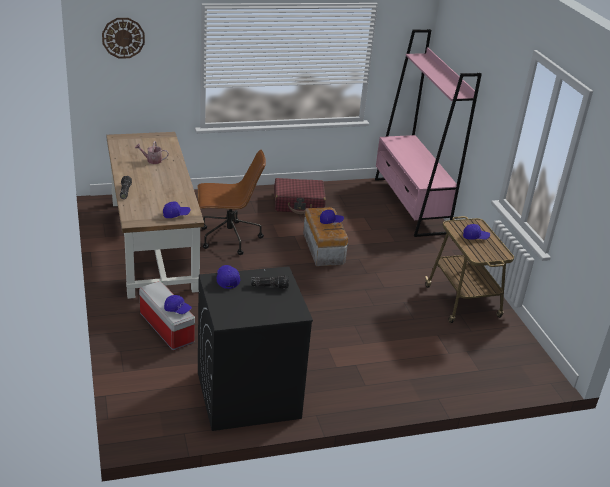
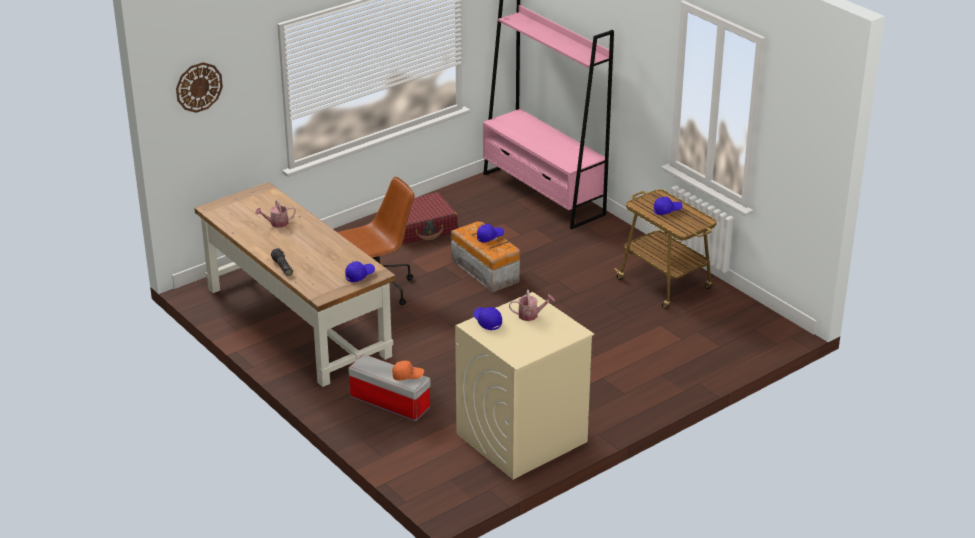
camera: 20 degrees left, 0 degrees up
blue cap [164,295,192,314] -> orange cap [392,361,424,381]
black washing machine [198,267,313,431] -> beige washing machine [455,292,594,480]
flashlight [251,275,289,289] -> watering can [509,290,555,321]

